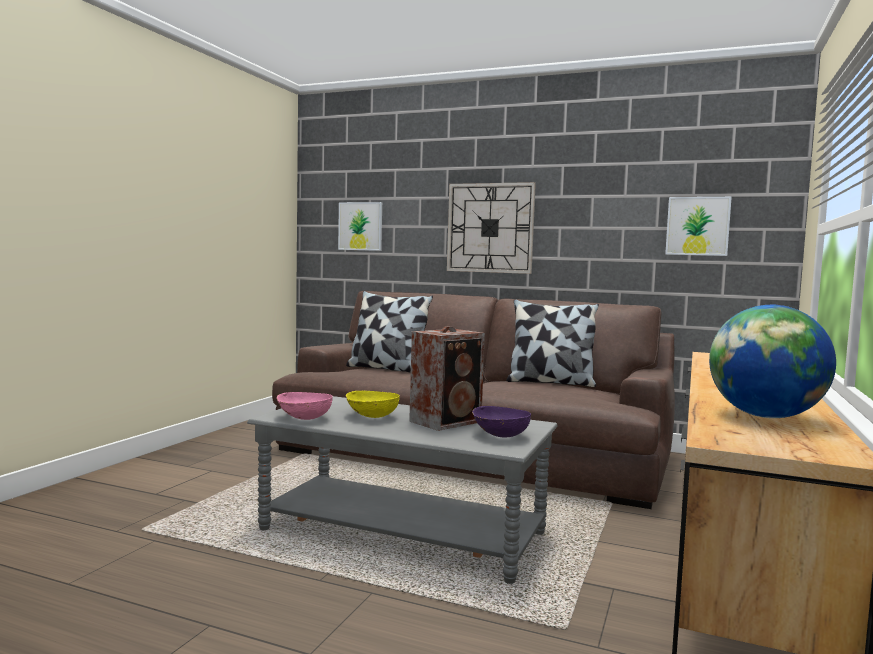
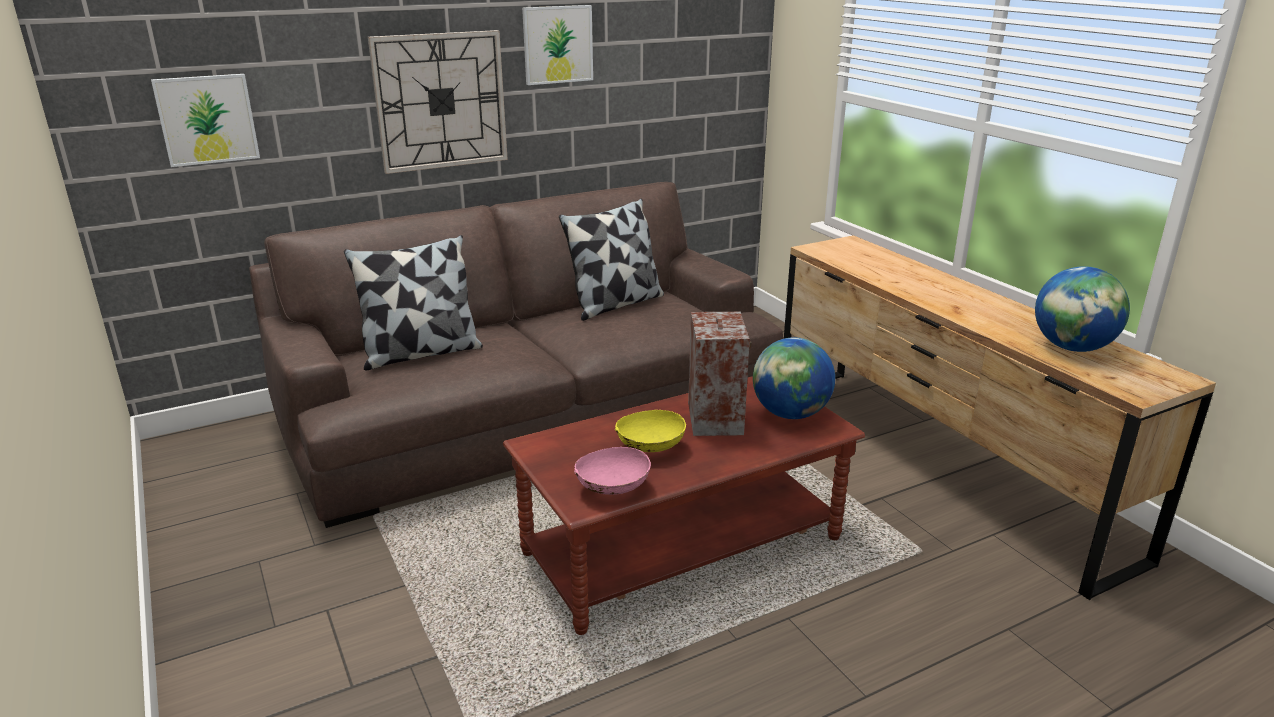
camera: 50 degrees left, 20 degrees up
grey coffee table [247,396,557,584] -> brown coffee table [503,376,865,635]
purple bowl [472,406,531,438] -> globe [753,337,835,419]
picture [665,197,732,256] -> picture moved to [522,5,593,85]

